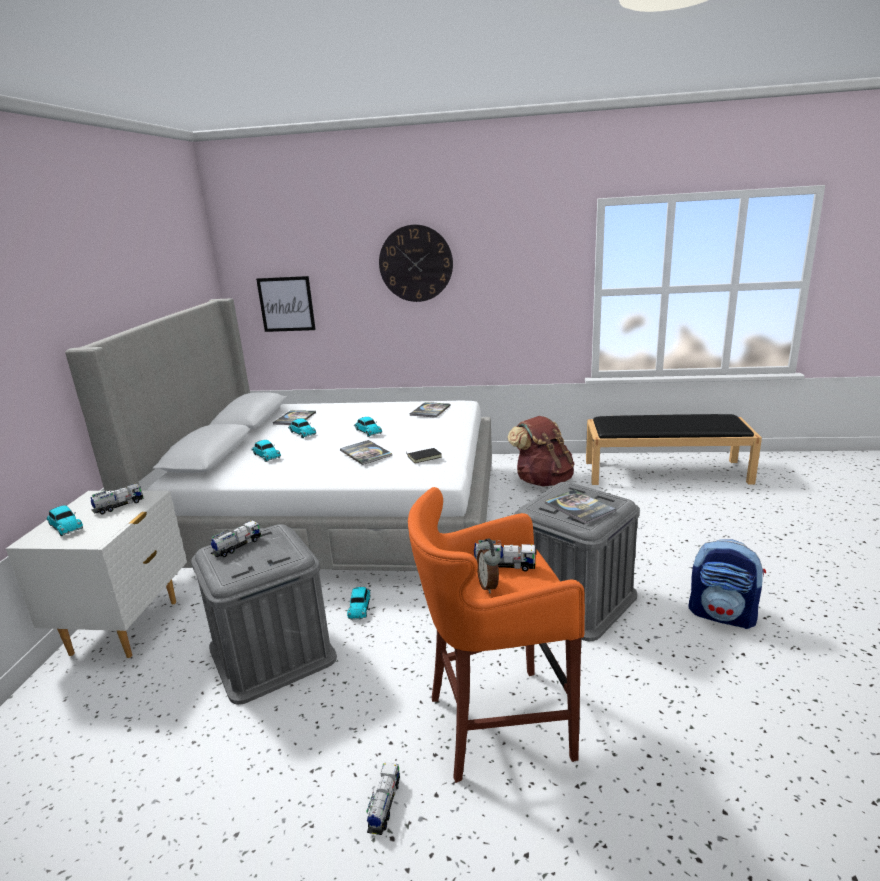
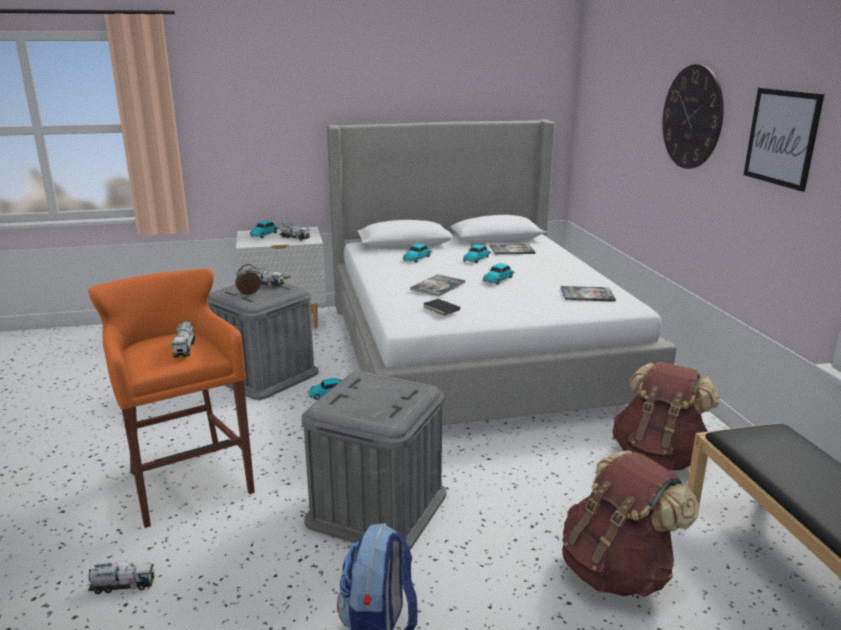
camera: 70 degrees right, 0 degrees up
picture [256,276,316,332] -> picture moved to [744,88,824,192]
toy truck [366,762,400,835] -> toy truck moved to [88,562,154,594]
alarm clock [477,538,500,594] -> alarm clock moved to [235,264,261,295]
book [545,490,617,524] -> none
none -> brown backpack [562,451,699,597]

